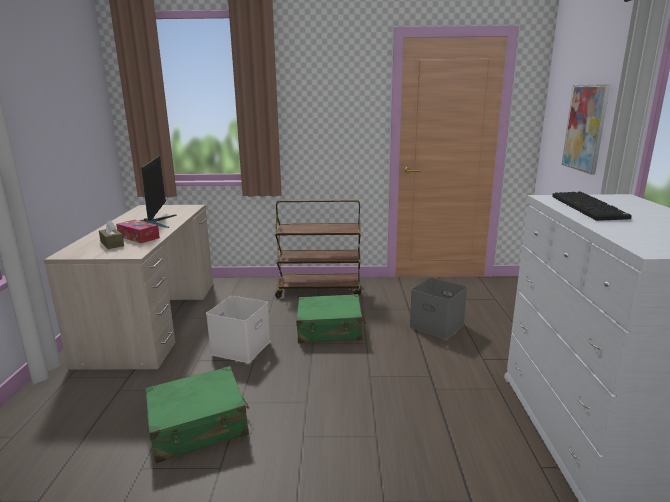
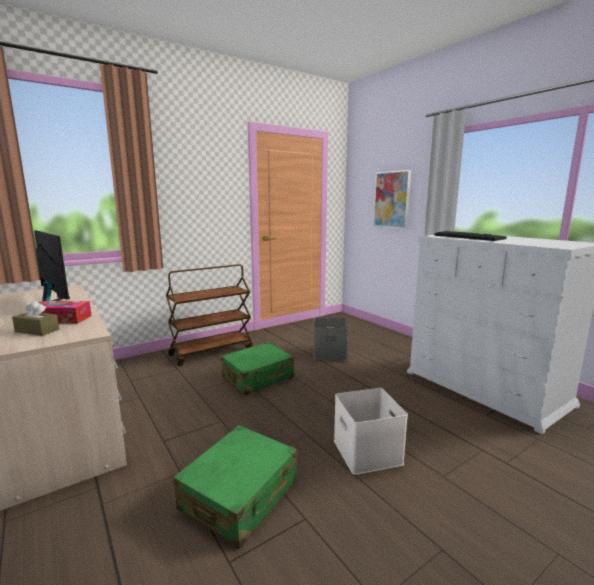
camera: 35 degrees left, 5 degrees down
white storage box [206,296,271,363] -> white storage box moved to [334,388,408,475]

